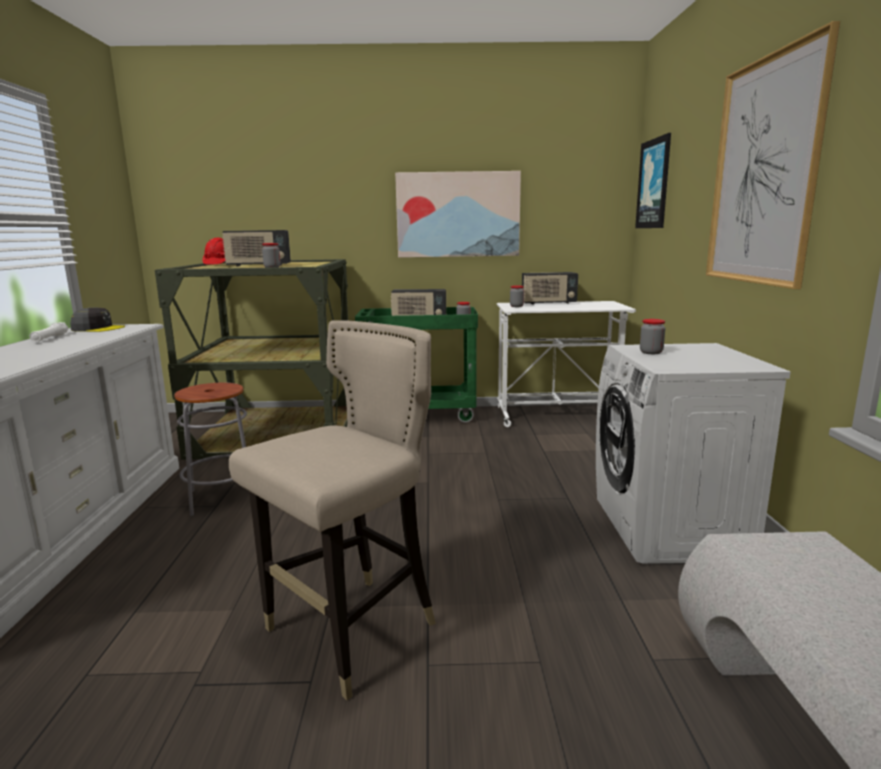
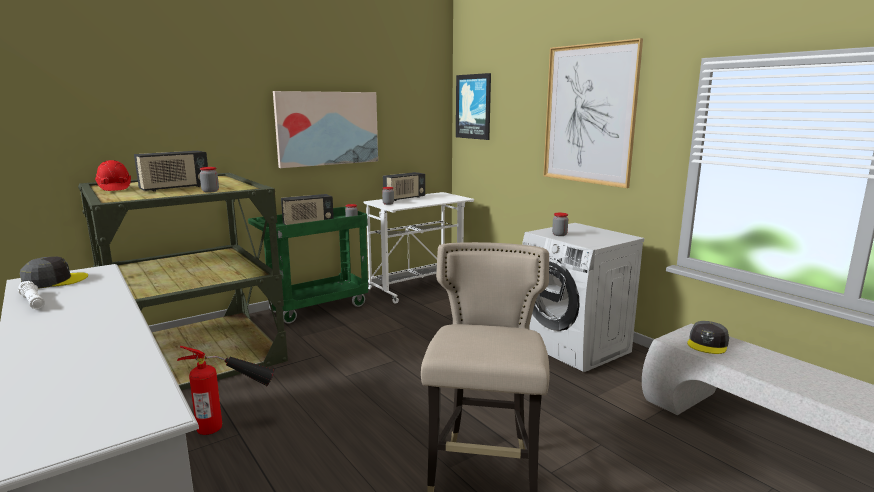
camera: 35 degrees left, 0 degrees up
grey stool [174,383,247,516] -> fire extinguisher [177,346,275,435]
none -> grey cap [687,321,729,354]

